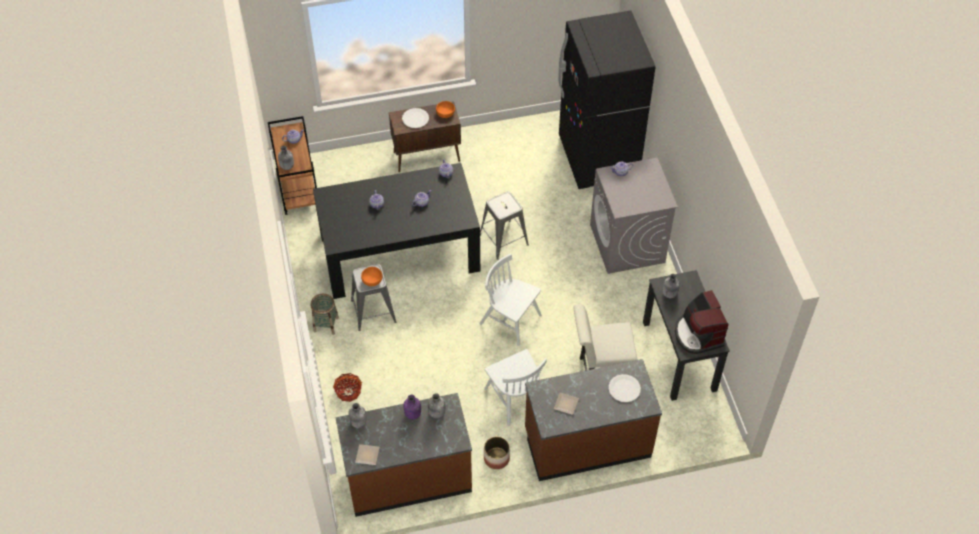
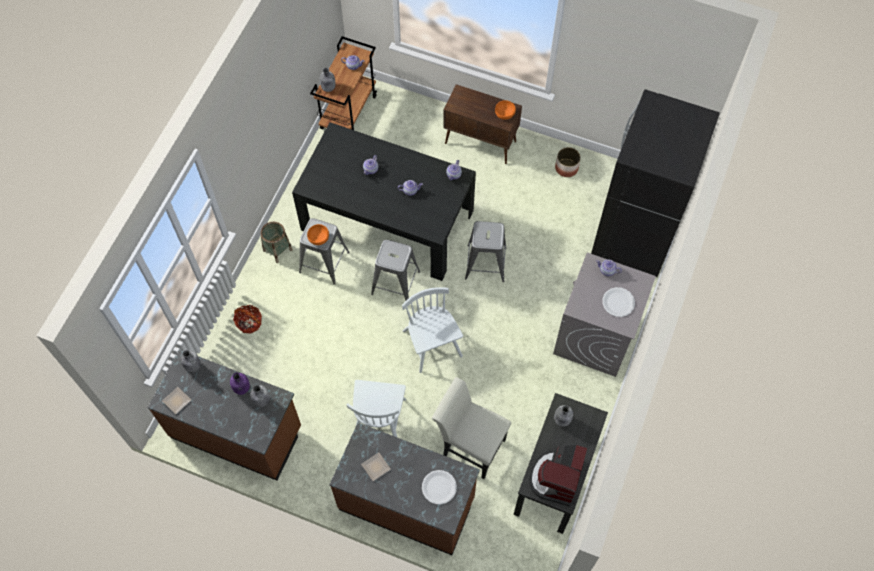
camera: 35 degrees right, 10 degrees up
white plate [402,108,429,128] -> white plate moved to [602,287,635,317]
planter [484,436,510,469] -> planter moved to [555,147,581,177]
none -> grey stool [371,240,420,300]

